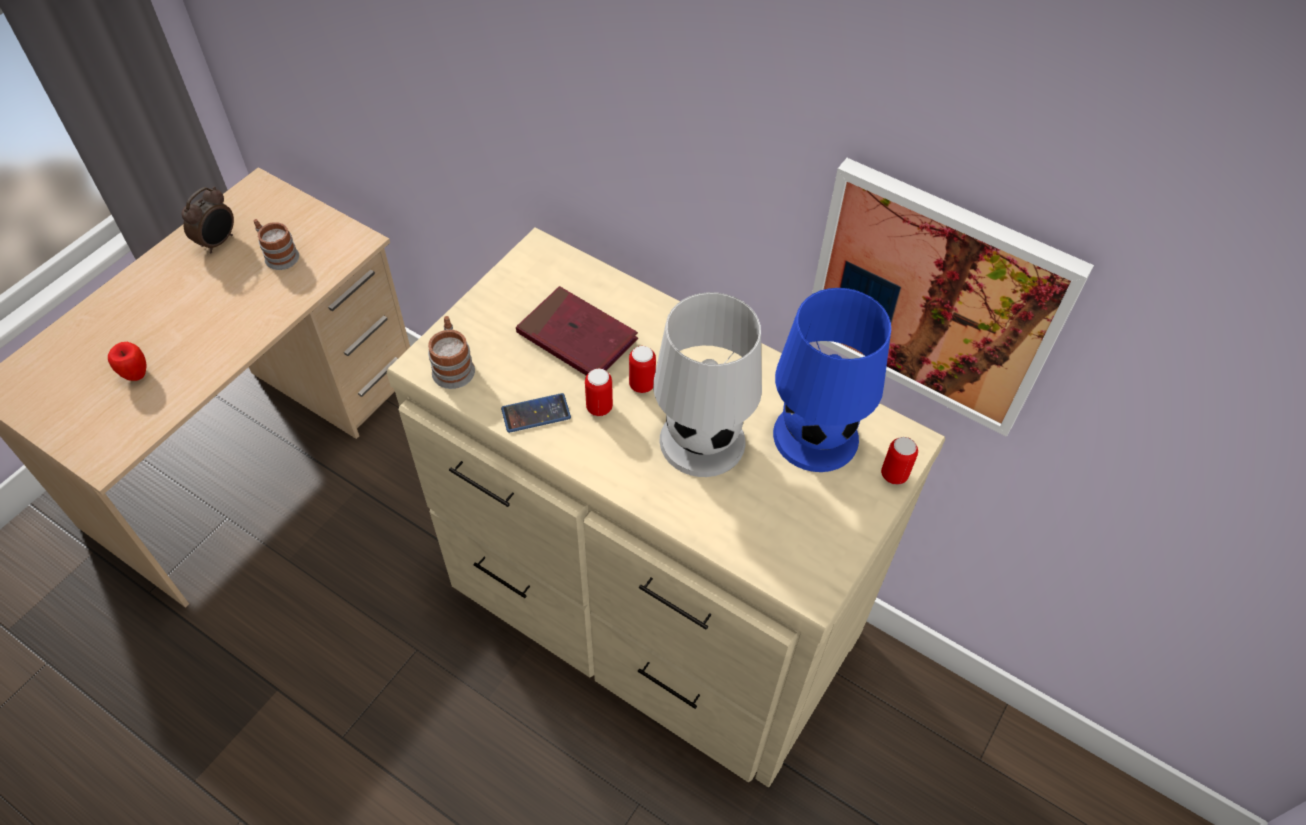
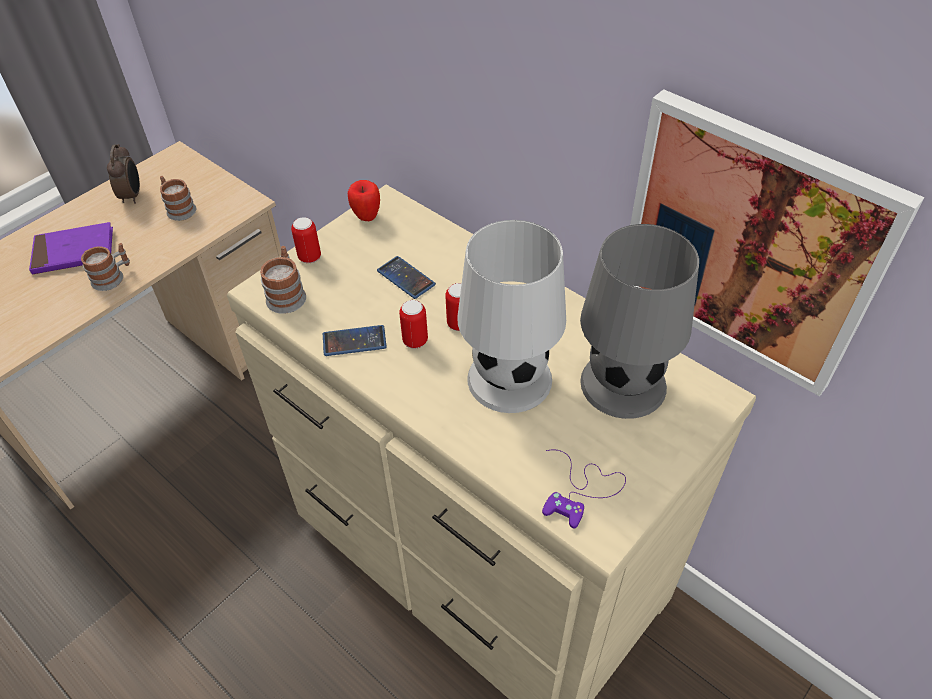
camera: 10 degrees right, 5 degrees down
apple [108,342,146,381] -> apple moved to [348,180,380,221]
alarm clock [182,186,234,253] -> alarm clock turned 45 degrees counterclockwise [107,144,140,204]
red book [516,286,638,376] -> phone [377,256,436,299]
blue table lamp [773,288,891,472] -> grey table lamp [580,224,699,419]
can [881,437,918,485] -> can moved to [291,217,321,263]
none -> purple book [29,222,113,274]
none -> mug [81,243,130,291]
none -> purple game controller [542,450,626,528]

